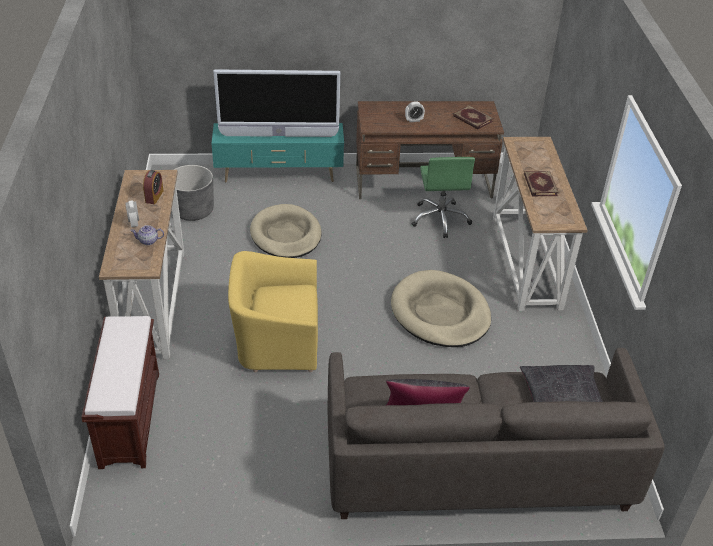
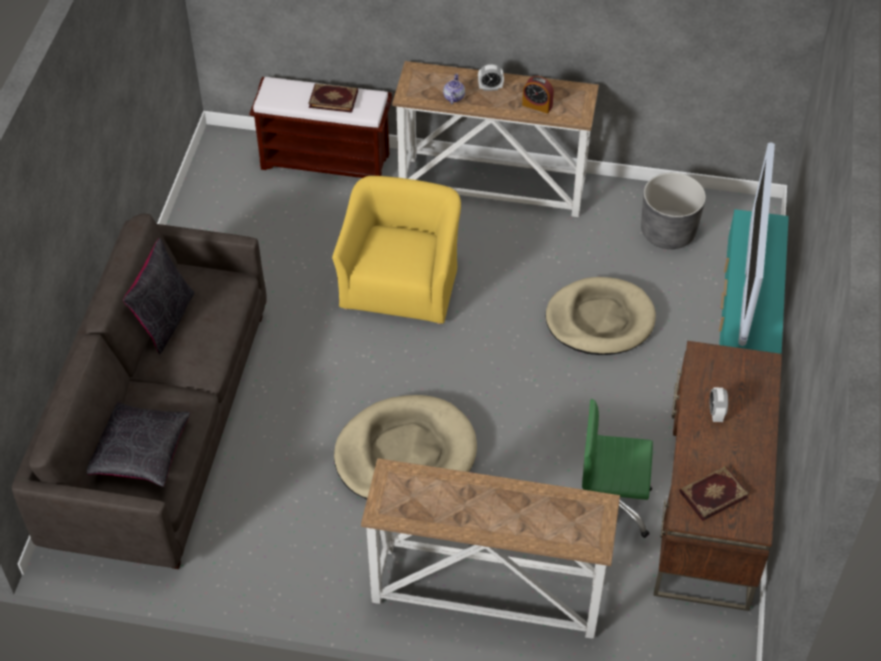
camera: 105 degrees right, 10 degrees up
book [524,171,559,197] -> book moved to [308,83,358,113]

